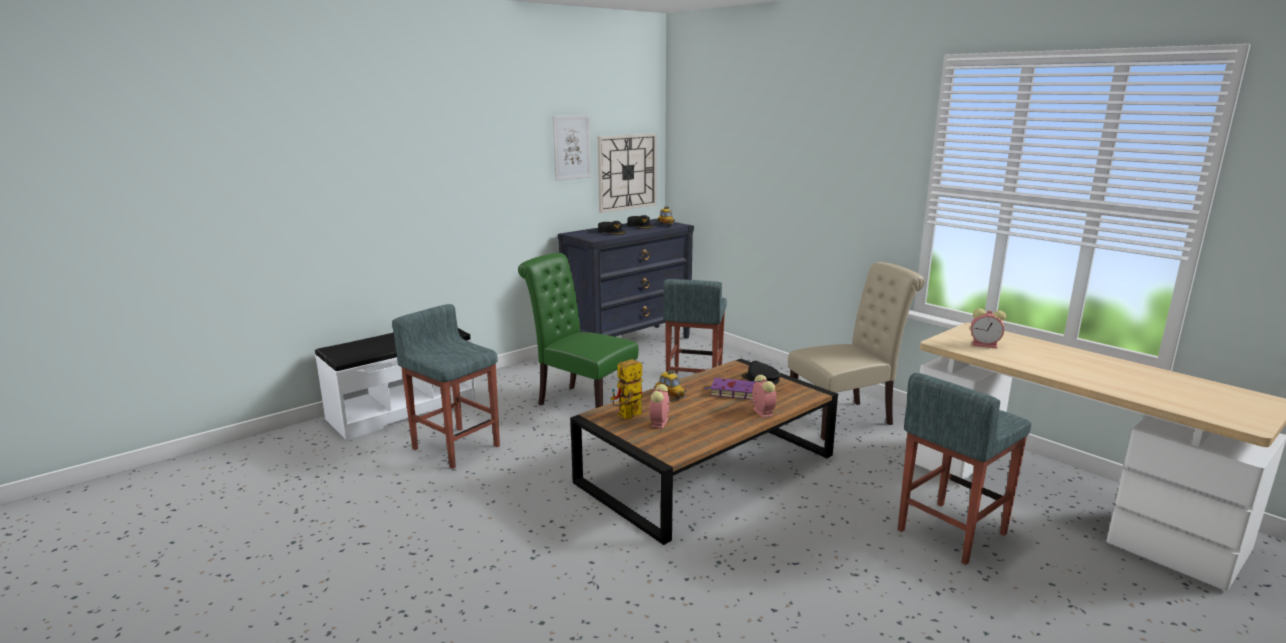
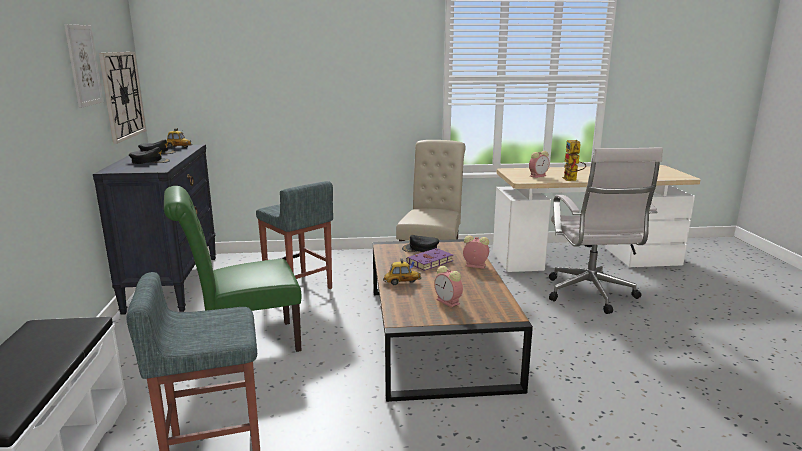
camera: 55 degrees left, 0 degrees up
toy robot [610,359,643,419] -> toy robot moved to [562,140,586,181]
grey stool [898,373,1031,565] -> white office chair [549,147,663,314]

